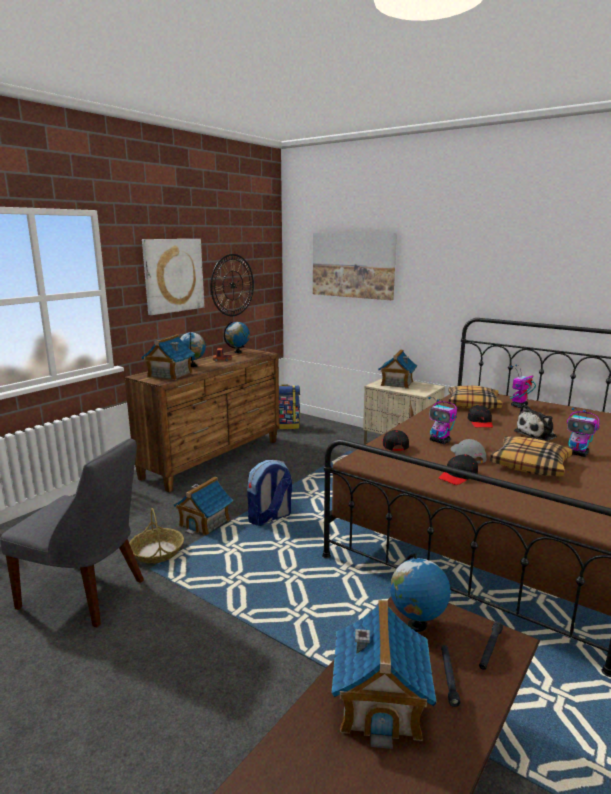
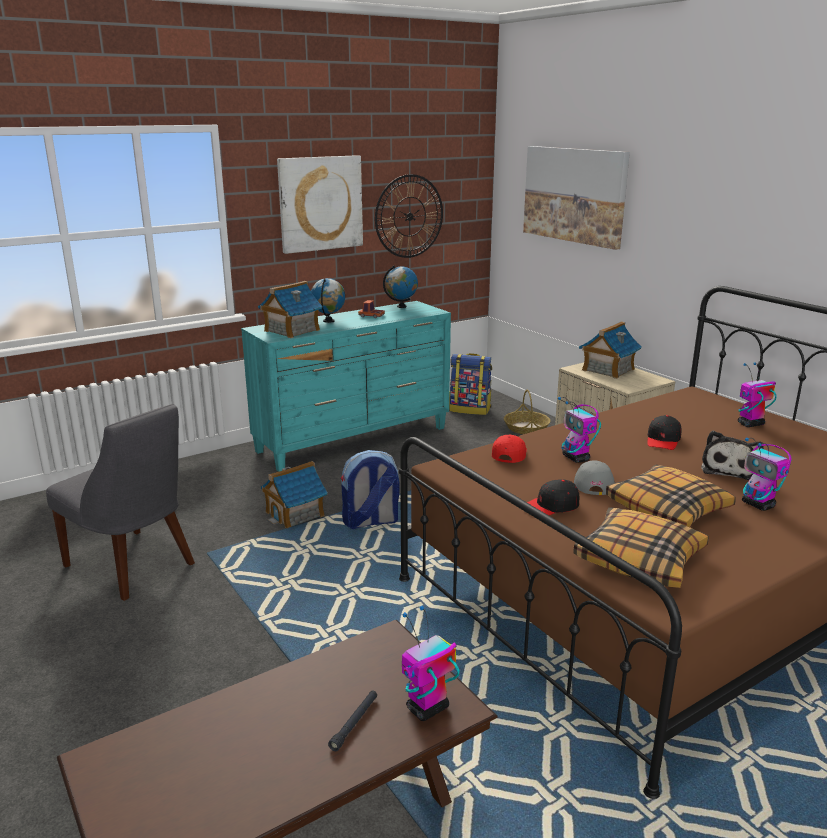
camera: 20 degrees right, 5 degrees up
brown dresser [125,348,280,492] -> turquoise dresser [241,301,451,472]
basket [129,508,184,563] -> basket moved to [504,389,551,434]
toy house [332,600,437,749] -> none
black cap [382,430,409,451] -> red cap [492,435,527,463]
globe [390,553,451,632] -> none
pillow [448,385,502,409] -> pillow moved to [573,507,709,588]
black flashlight [479,622,503,670] -> toy robot [402,606,460,721]
plush toy [514,404,557,441] -> plush toy turned 60 degrees counterclockwise [701,431,764,480]

